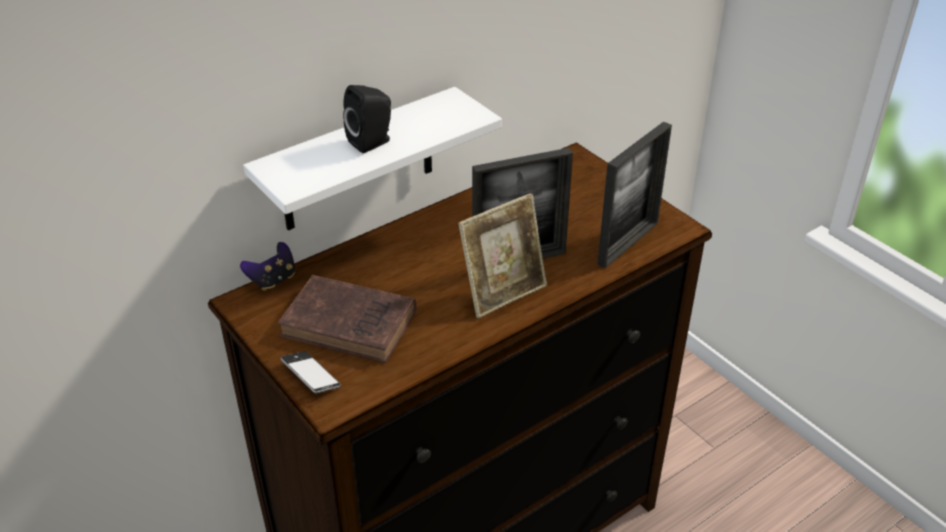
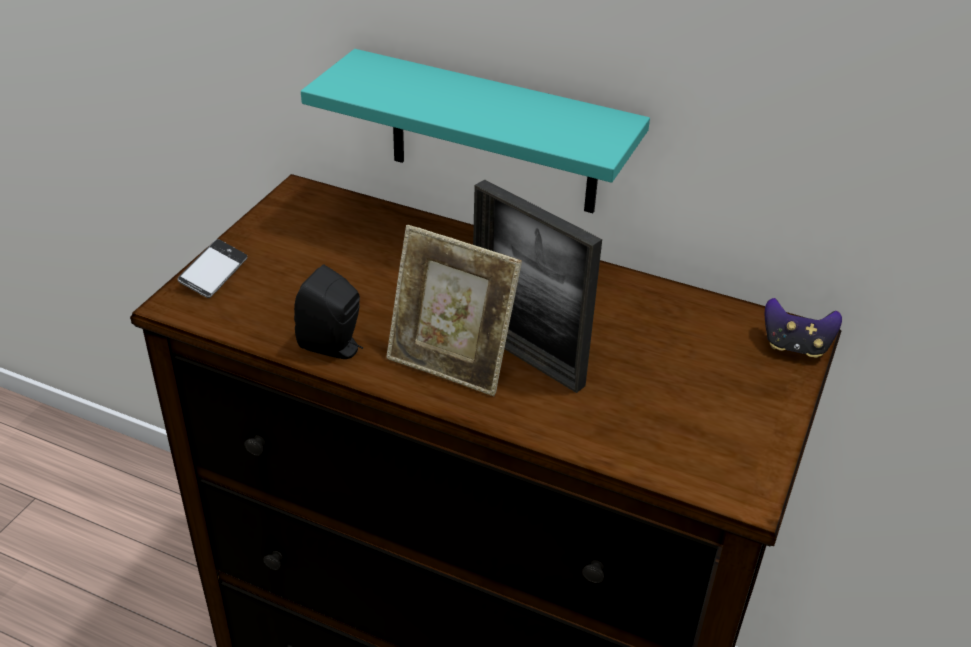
camera: 60 degrees right, 0 degrees up
game controller [240,242,295,291] -> game controller moved to [765,298,842,358]
white shelf [243,87,502,230] -> turquoise shelf [301,49,650,213]
brown book [278,275,417,363] -> none
black speaker [343,85,391,153] -> black speaker moved to [294,264,363,359]
picture frame [597,122,672,268] -> none

